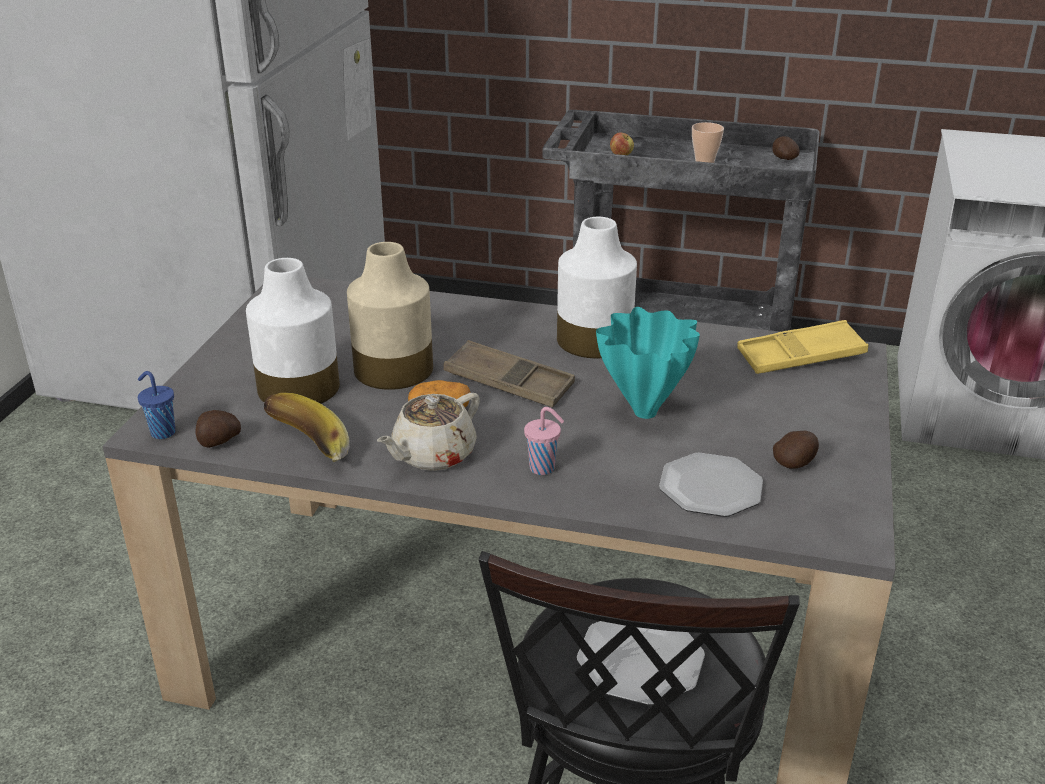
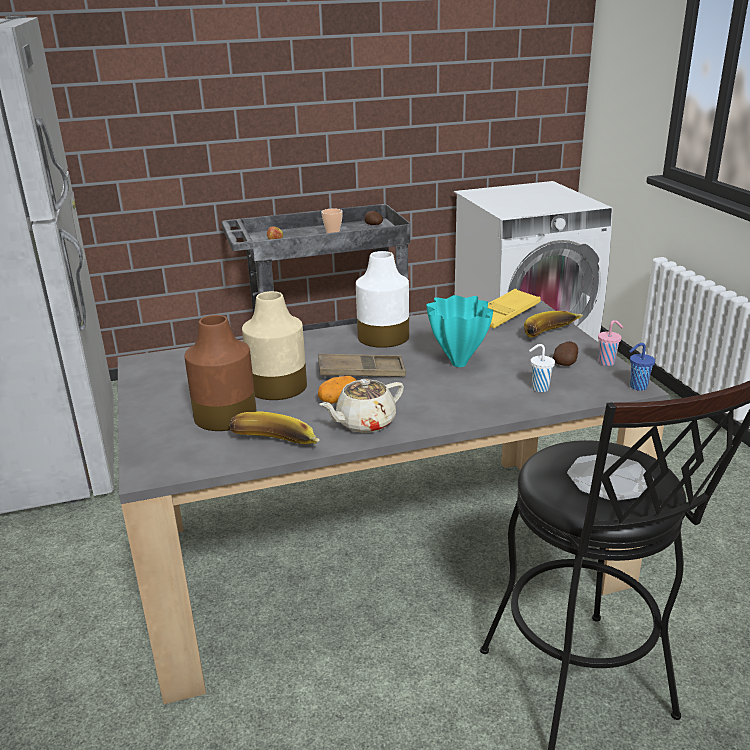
camera: 30 degrees left, 5 degrees down
blue cup [138,371,175,439] -> blue cup moved to [629,343,655,391]
potato [195,410,241,448] -> none
white vase [246,258,340,404] -> brown vase [184,315,257,431]
beige teapot [377,393,480,471] -> beige teapot turned 45 degrees clockwise [319,379,404,433]
pink cup [524,407,564,475] -> pink cup moved to [598,320,623,366]
plate [659,453,763,517] -> white cup [529,344,555,392]
none -> banana [524,311,583,337]

